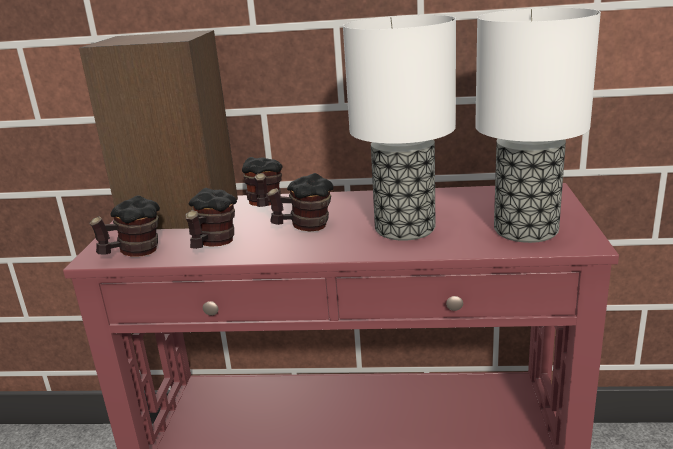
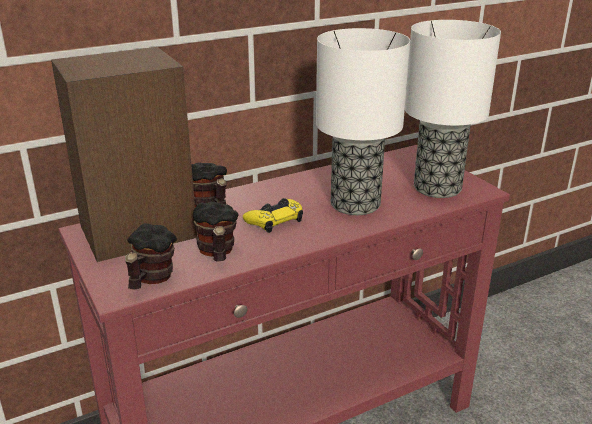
camera: 35 degrees left, 5 degrees up
mug [267,173,334,231] -> yellow game controller [243,198,303,233]

